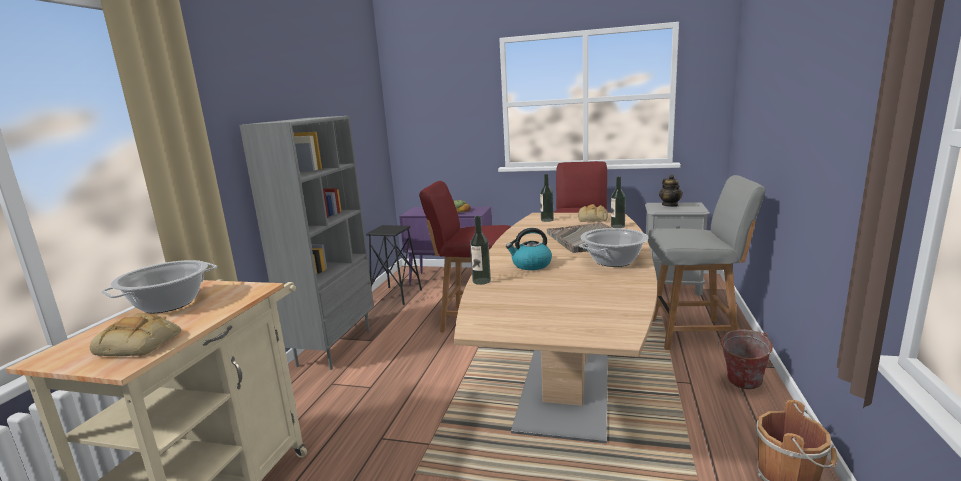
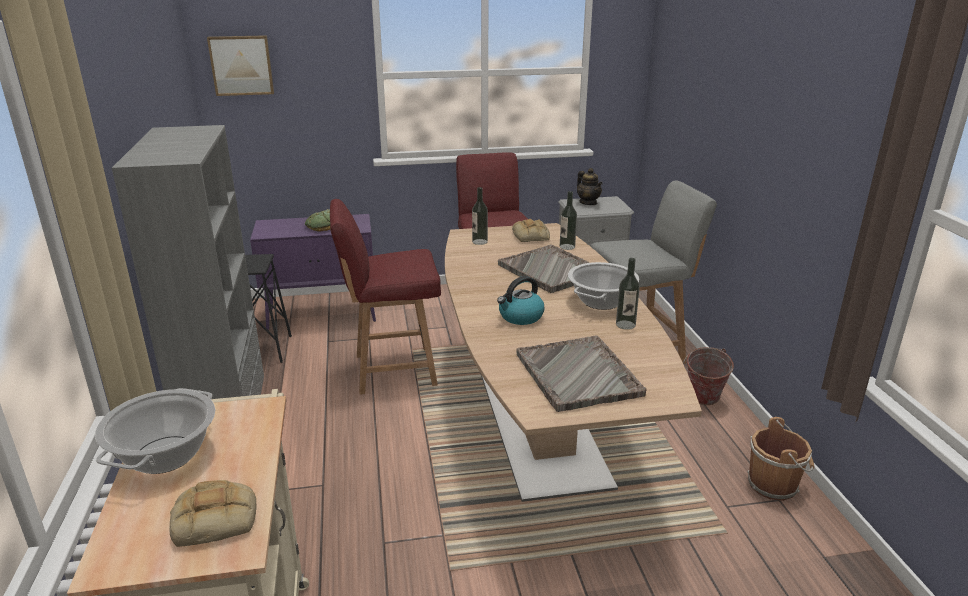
camera: 25 degrees left, 10 degrees up
bottle [470,216,491,285] -> bottle moved to [616,258,640,330]
none -> picture [207,35,274,96]
none -> grey tray [516,336,647,412]

